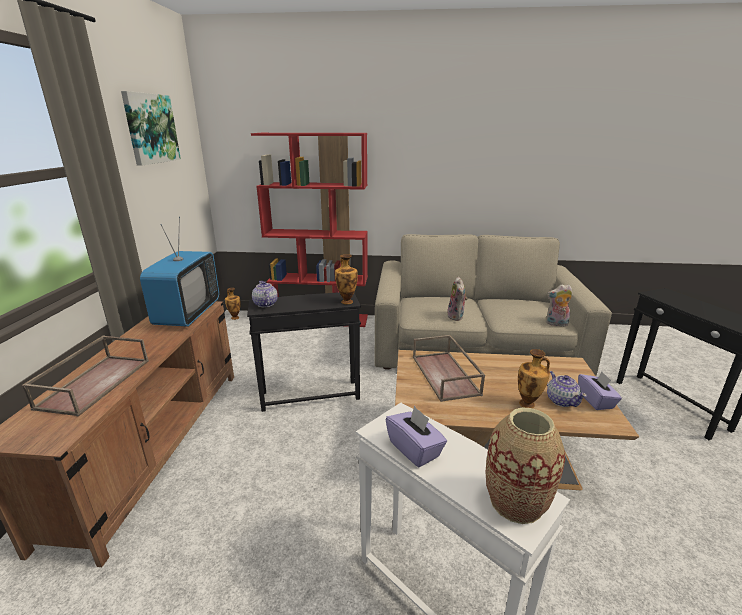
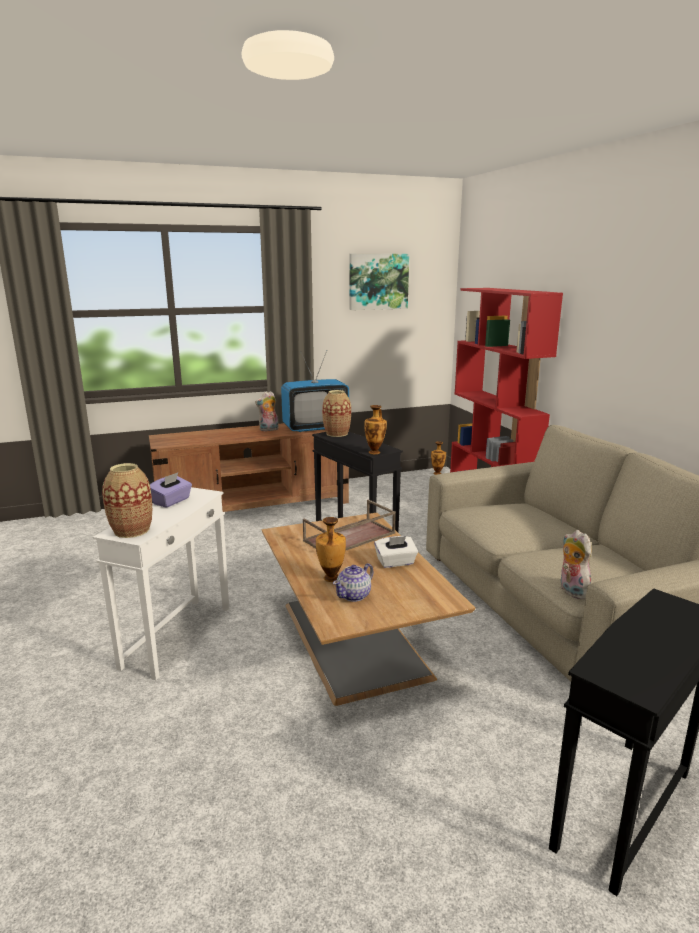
camera: 65 degrees right, 5 degrees down
brown tray [22,336,149,417] -> none
teapot [252,281,278,307] -> vase [322,390,351,437]
plush toy [447,277,468,321] -> plush toy moved to [255,391,279,432]
purple tissue box [578,372,622,410] -> none
none -> white tissue box [374,536,418,568]

